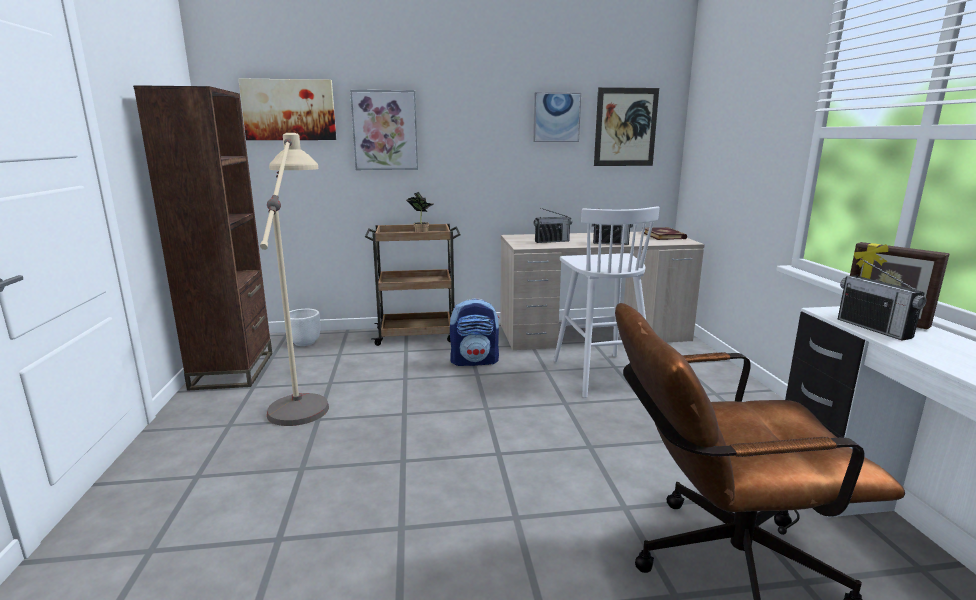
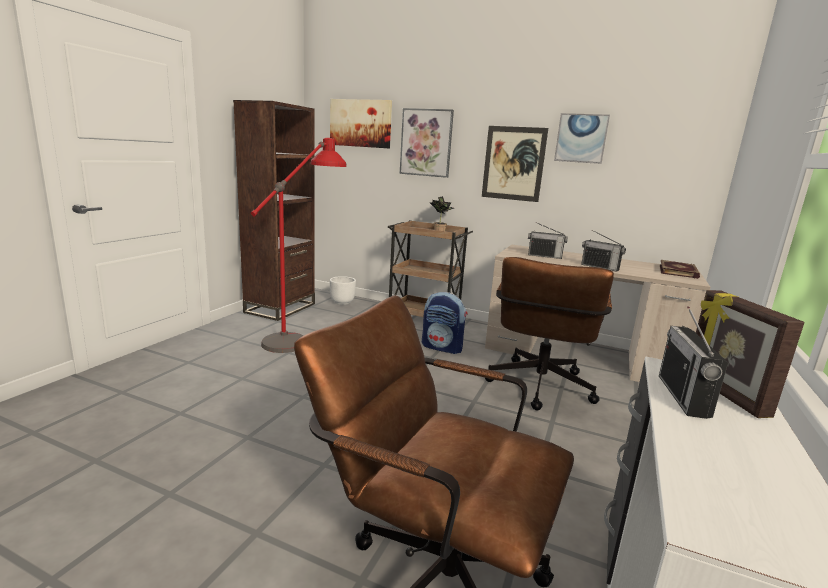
camera: 30 degrees right, 0 degrees up
beige floor lamp [260,133,329,426] -> red floor lamp [251,138,346,353]
white stool [554,206,660,398] -> brown office chair [485,257,614,411]
picture [594,87,659,166] -> picture moved to [482,126,548,202]

